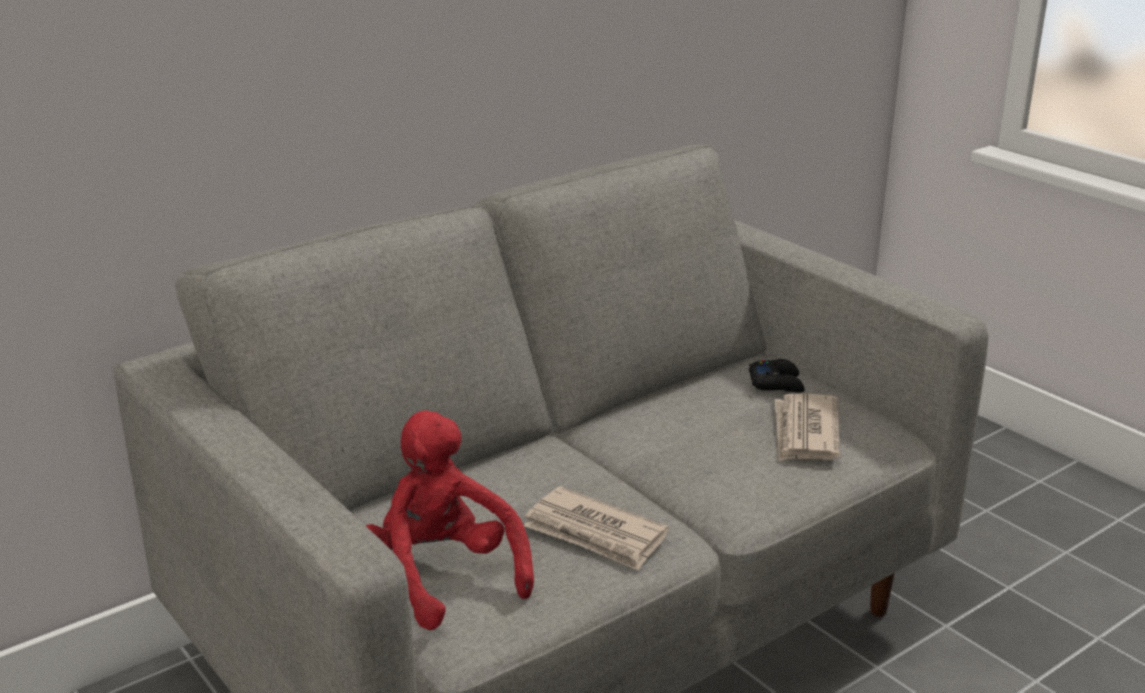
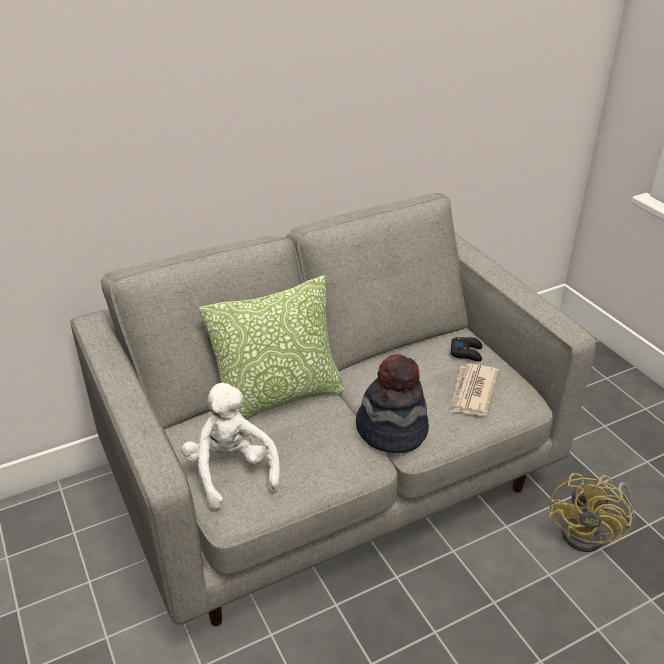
camera: 10 degrees right, 10 degrees up
red plush toy [365,410,534,630] -> white plush toy [182,382,280,509]
newspaper [524,486,669,571] -> none
none -> pillow [199,275,345,420]
none -> hat [356,354,429,453]
none -> yellow fan [549,473,634,552]

